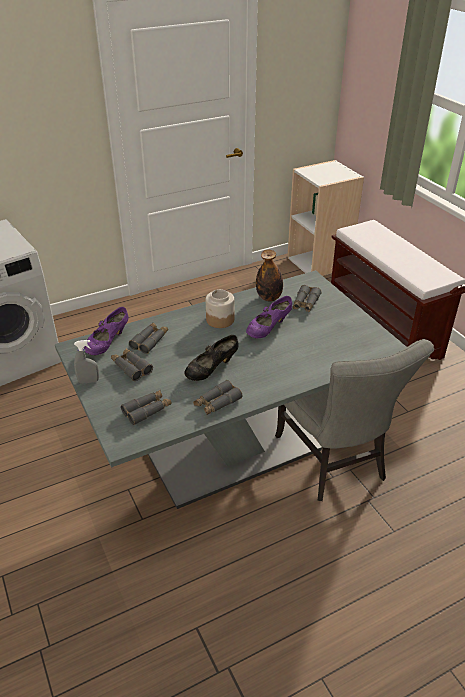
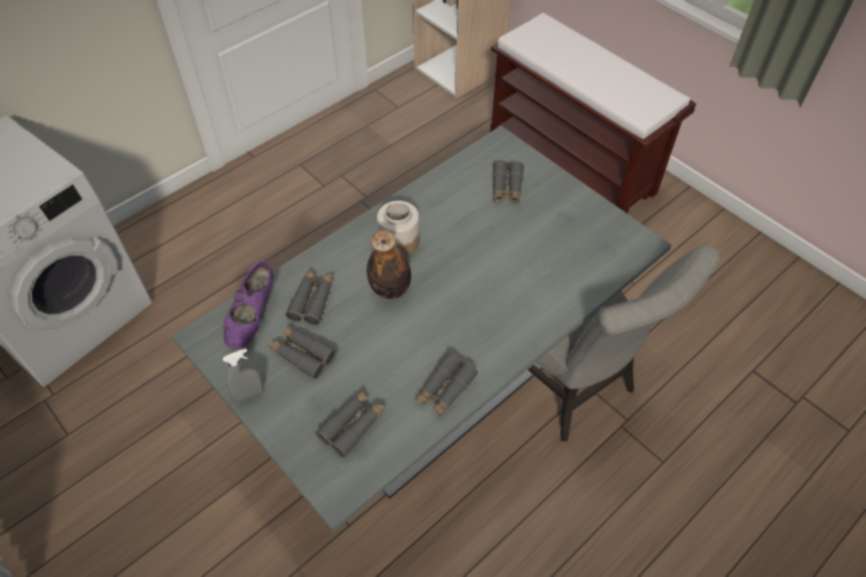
camera: 15 degrees left, 15 degrees up
black shoe [184,335,239,381] -> none
purple shoe [246,296,292,339] -> none
bottle [256,250,283,302] -> bottle moved to [367,230,411,299]

